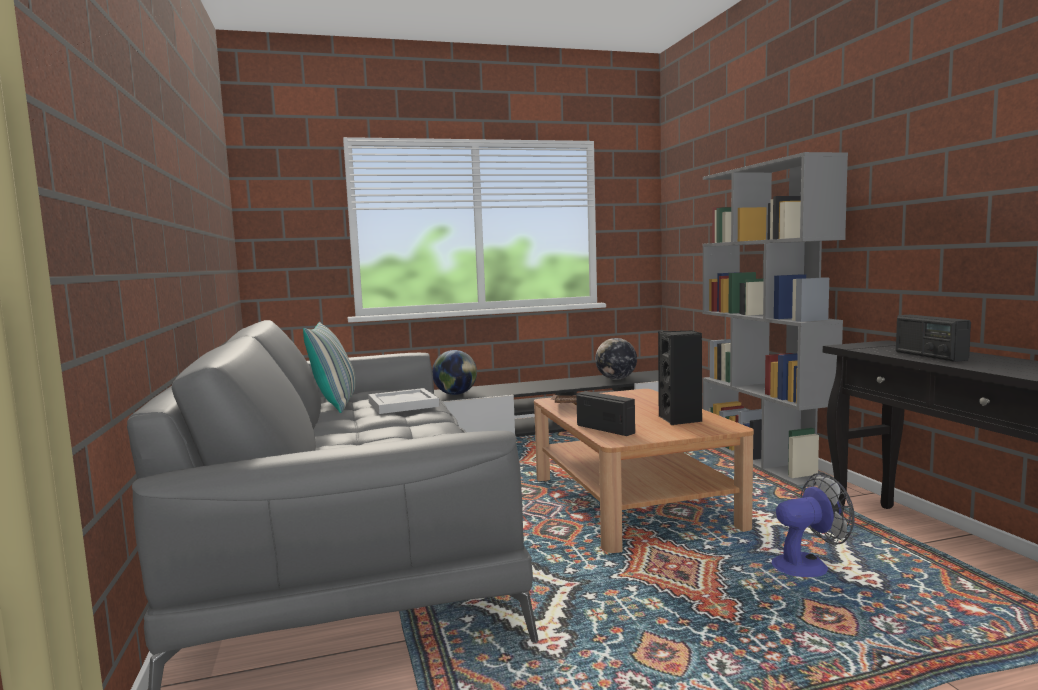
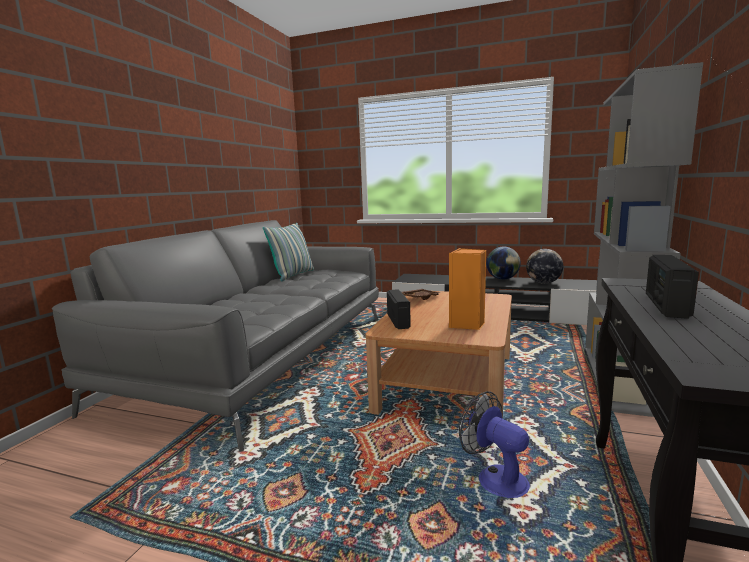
camera: 35 degrees right, 5 degrees up
white tray [368,388,439,414] -> none
globe [432,350,477,395] -> globe moved to [486,246,521,280]
black speaker [658,331,702,425] -> orange speaker [449,248,486,330]
fan [772,473,855,577] -> fan turned 150 degrees counterclockwise [459,391,530,498]

